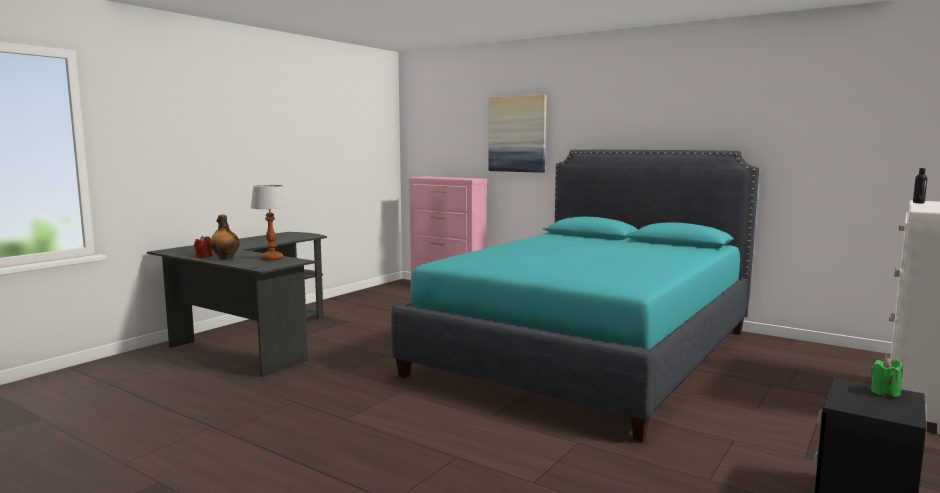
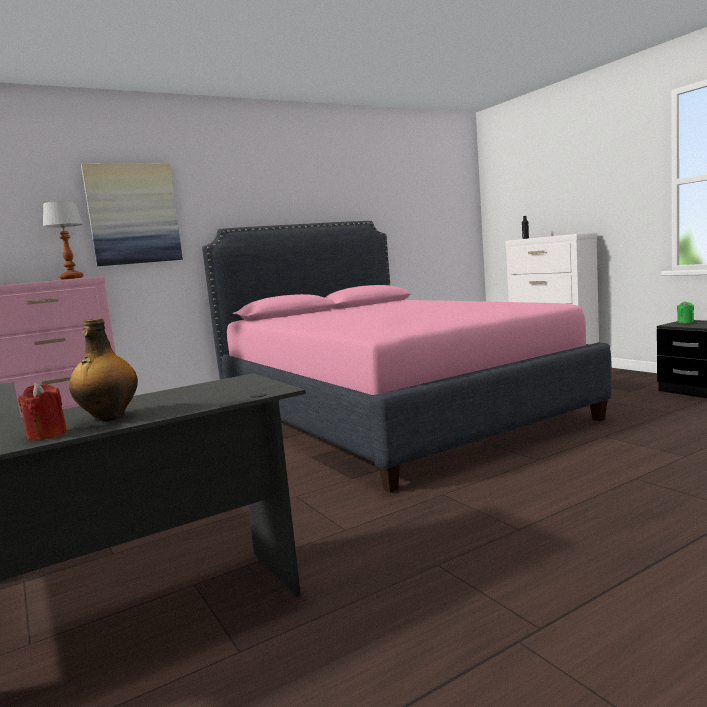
camera: 65 degrees left, 0 degrees up
table lamp [251,185,288,260] -> table lamp moved to [43,201,83,280]
turquoise bed [391,150,759,442] -> pink bed [202,221,612,493]

